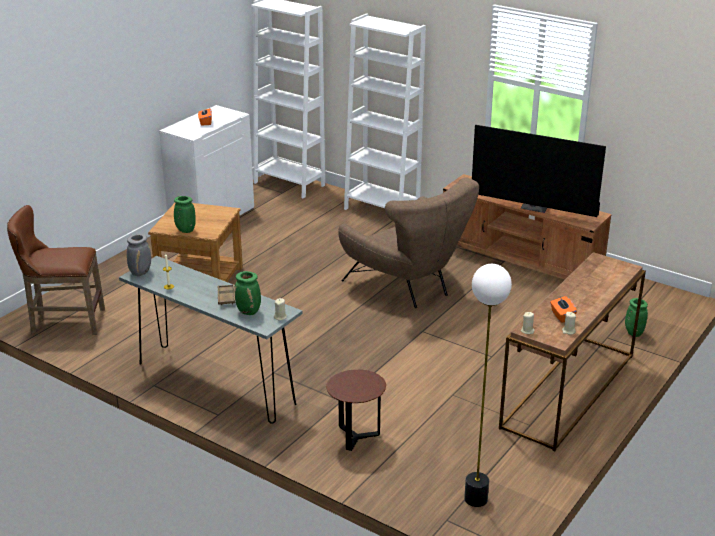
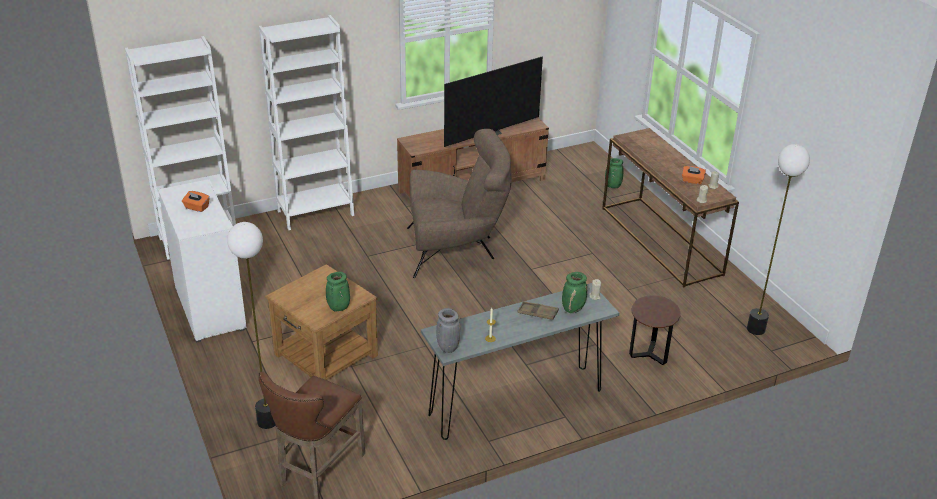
camera: 60 degrees left, 5 degrees up
none -> floor lamp [227,222,276,429]

